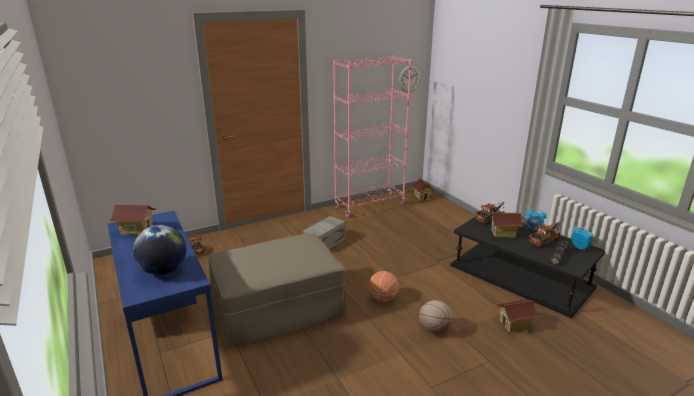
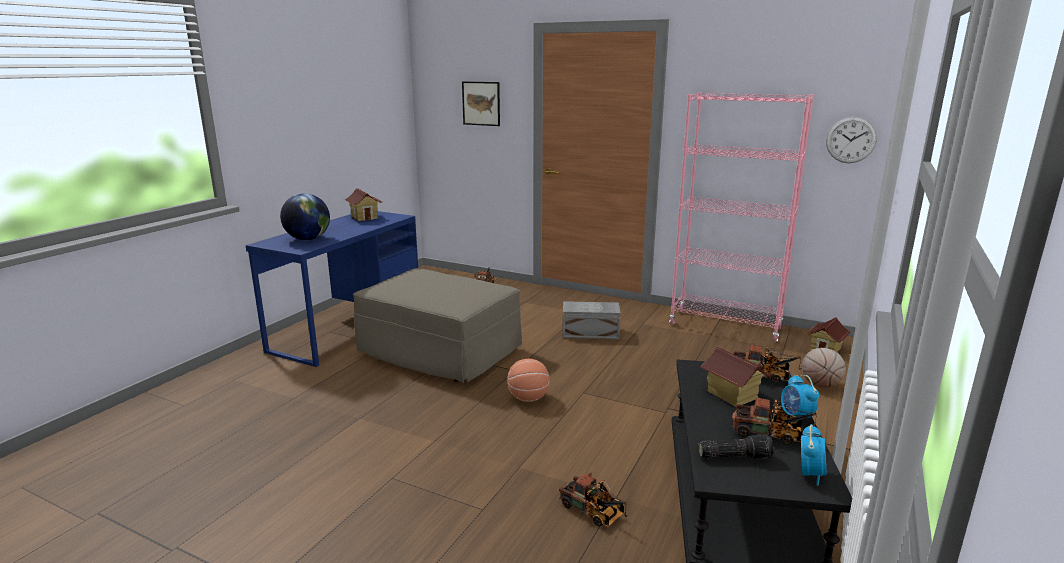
camera: 55 degrees right, 5 degrees down
basketball [419,300,452,334] -> basketball moved to [802,348,846,388]
toy house [495,300,539,332] -> toy truck [559,473,627,527]
none -> picture [462,81,500,126]

